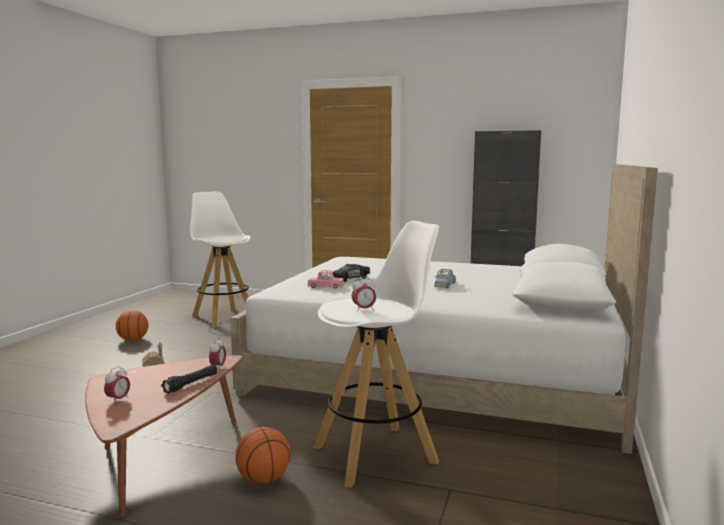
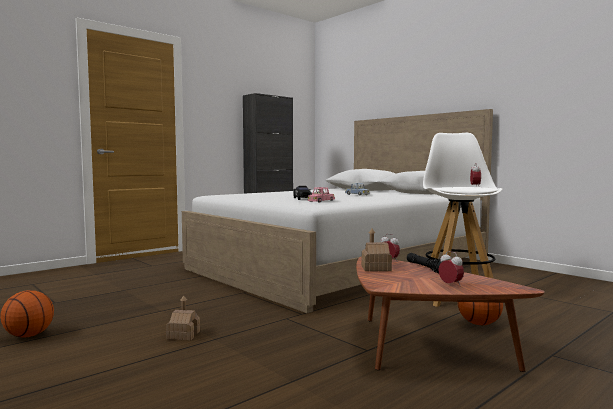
camera: 60 degrees left, 5 degrees down
white stool [190,191,251,329] -> none
none -> toy house [361,229,392,271]

